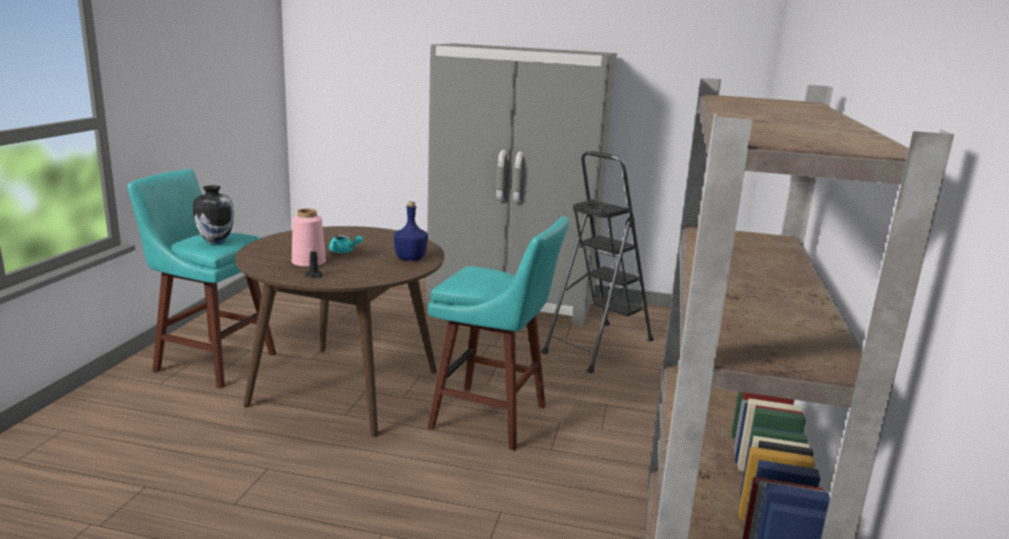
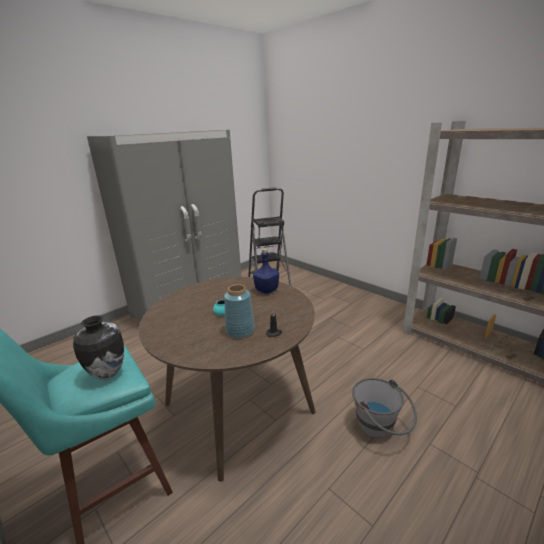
camera: 55 degrees left, 5 degrees up
pink vase [292,208,326,268] -> blue vase [224,284,255,338]
turquoise stool [427,216,569,451] -> none
none -> grey bucket [352,378,417,438]

